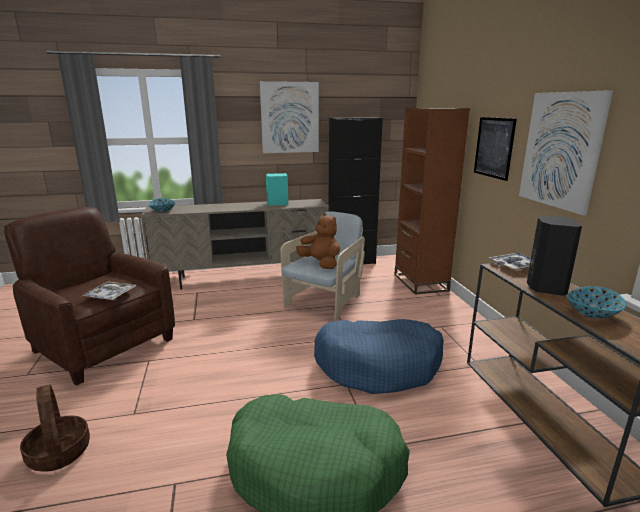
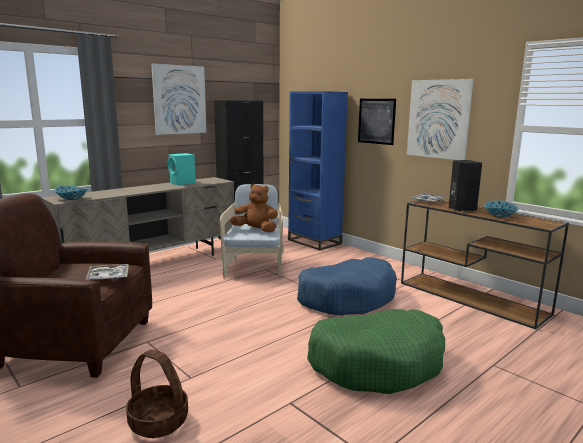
camera: 30 degrees left, 5 degrees down
brown bookcase [394,108,470,295] -> blue bookcase [288,91,348,250]

